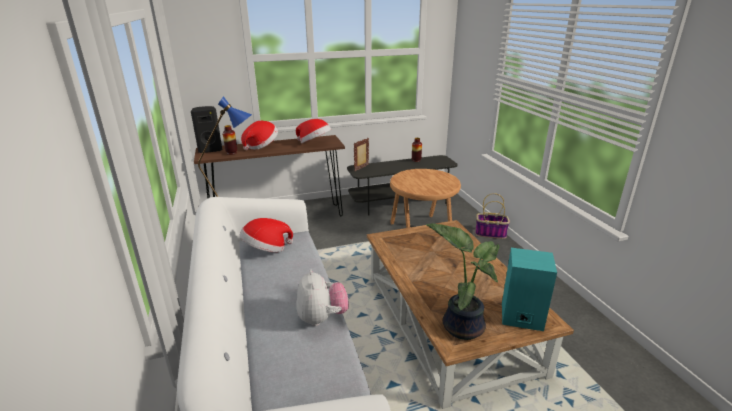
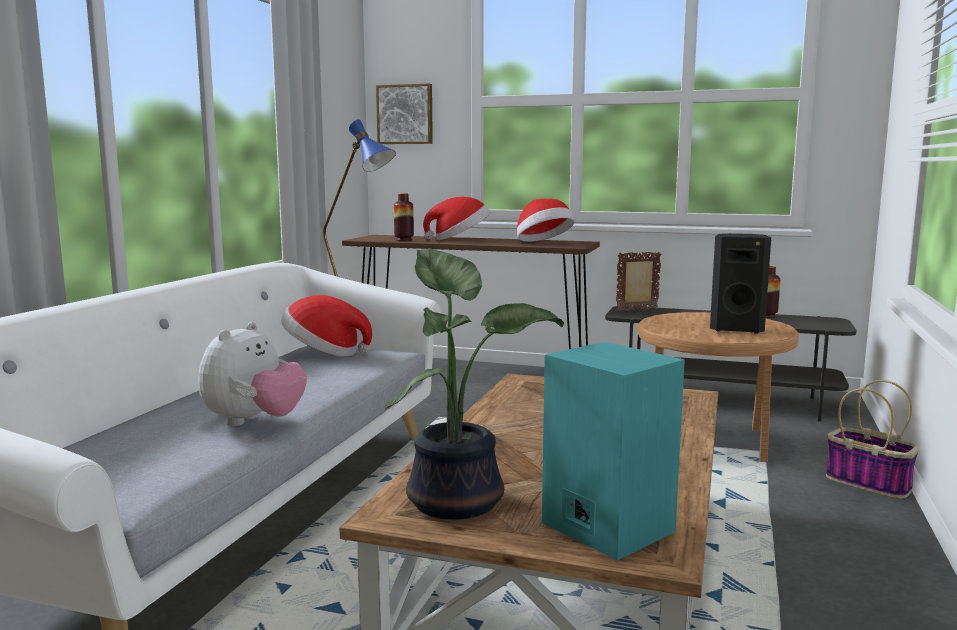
camera: 35 degrees right, 15 degrees down
black speaker [191,106,222,153] -> black speaker moved to [710,233,771,334]
none -> picture [376,84,433,144]

